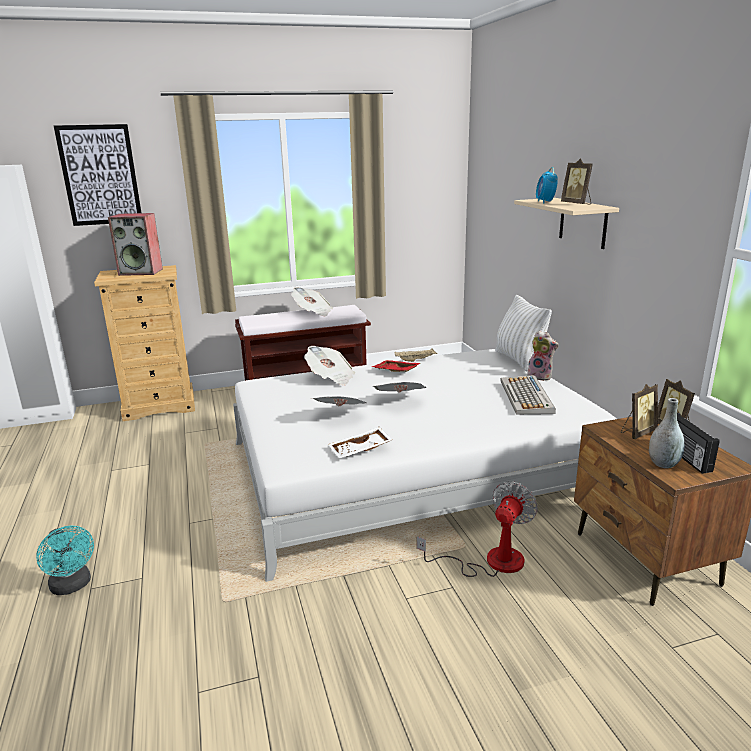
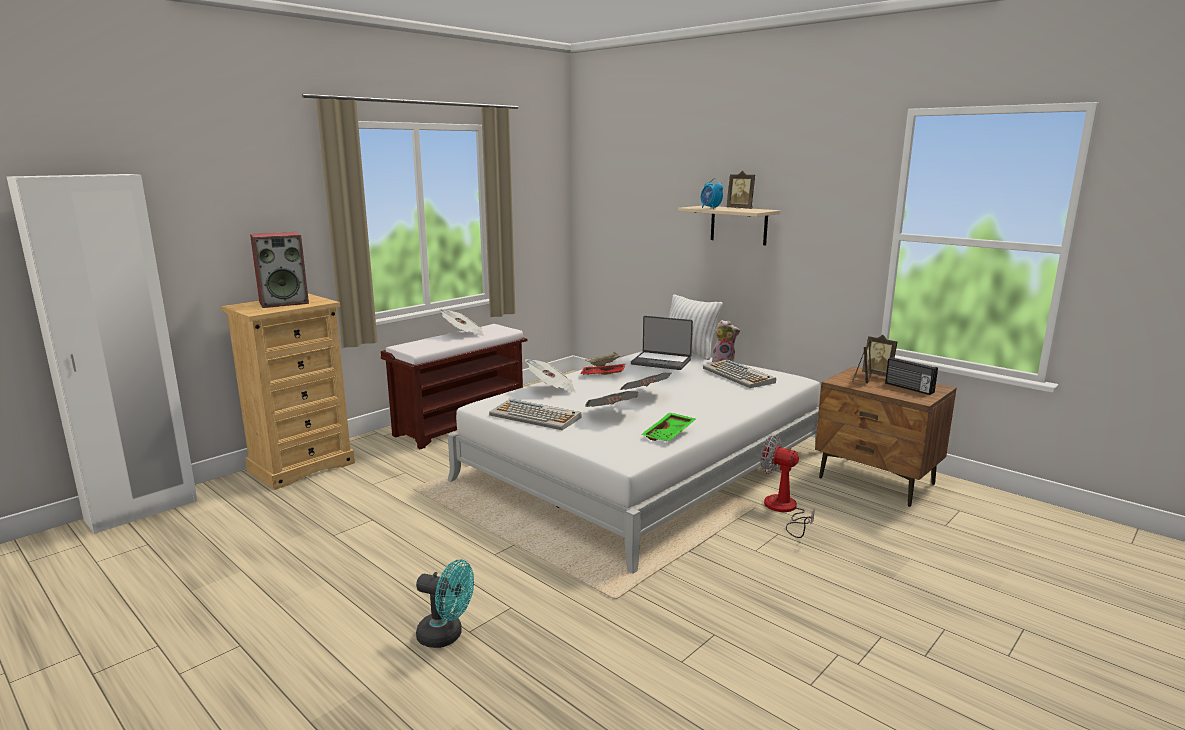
camera: 30 degrees left, 5 degrees down
picture [54,124,141,226] -> none
white tray [328,427,393,459] -> green tray [641,413,695,441]
fan [417,481,538,577] -> fan turned 60 degrees counterclockwise [760,435,815,538]
grey vase [649,398,684,468] -> none
none -> keyboard [489,399,582,430]
none -> laptop [631,316,693,370]

